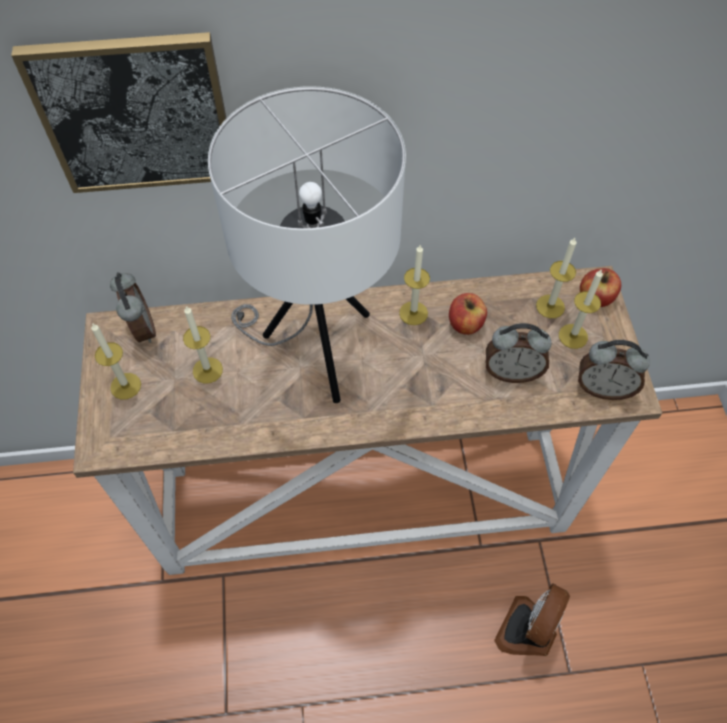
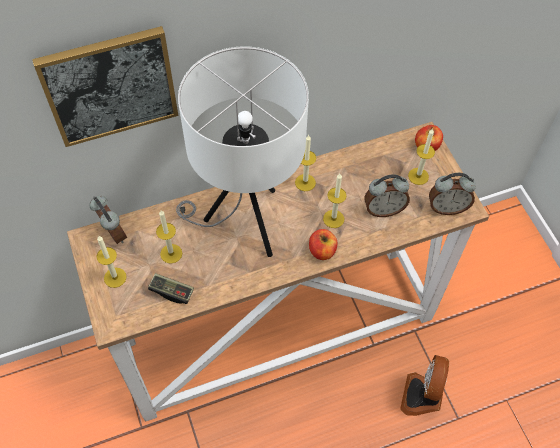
camera: 15 degrees left, 0 degrees up
apple [449,293,487,335] -> apple moved to [309,229,338,260]
candle [536,238,577,318] -> candle moved to [323,174,346,228]
none -> game controller [148,273,194,304]

